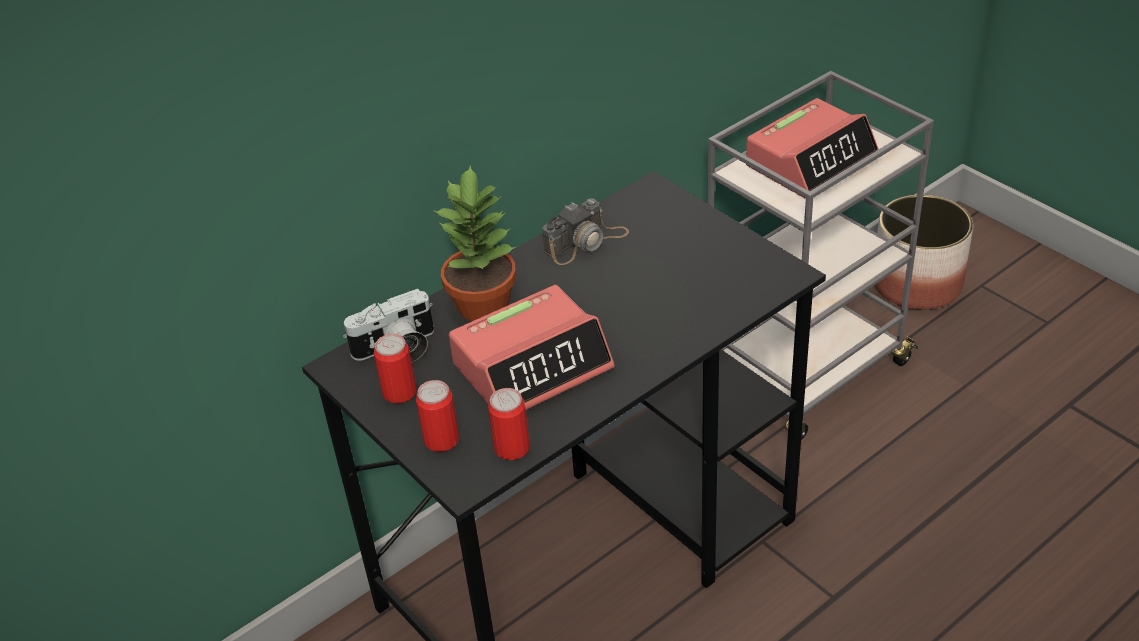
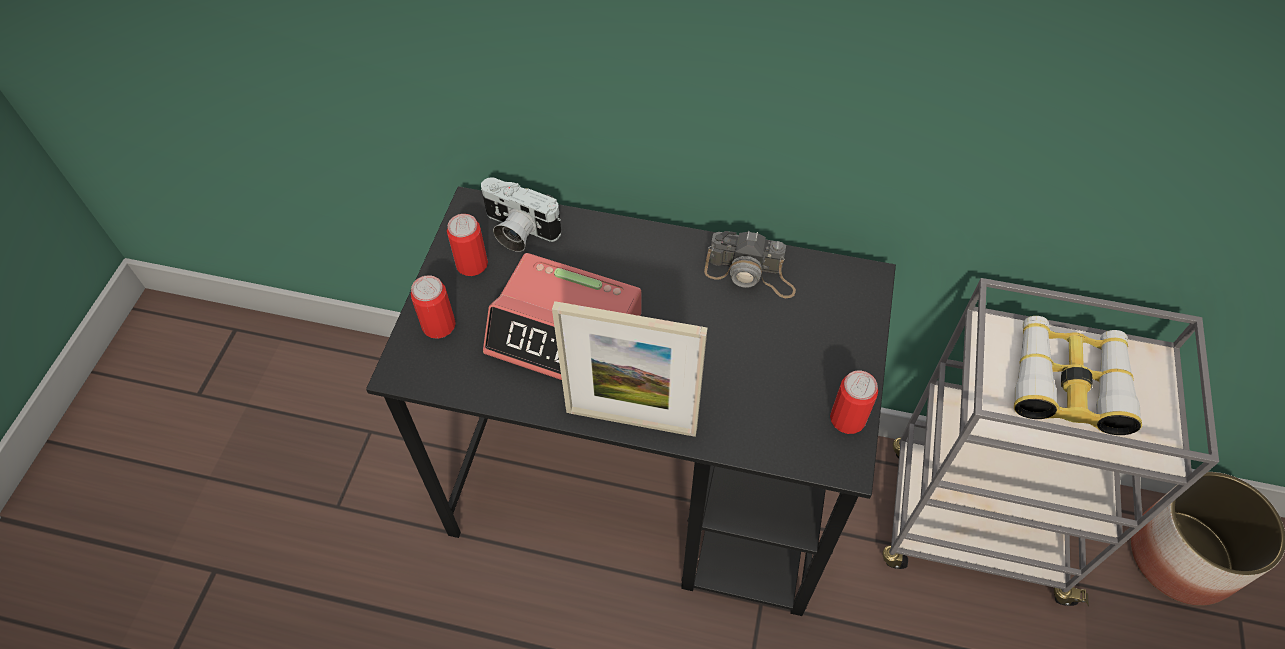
camera: 50 degrees right, 15 degrees up
potted plant [433,165,516,321] -> none
can [488,388,530,460] -> can moved to [830,371,878,434]
alarm clock [746,98,879,199] -> binoculars [1014,316,1142,435]
none -> picture frame [552,301,708,437]

